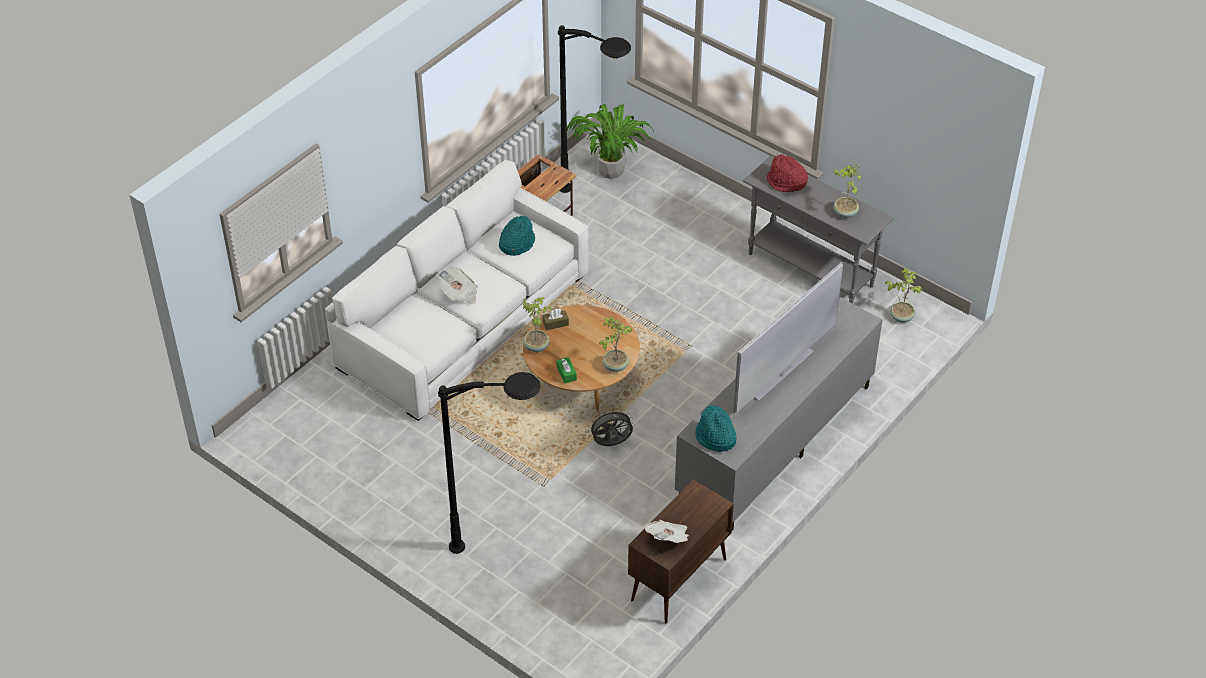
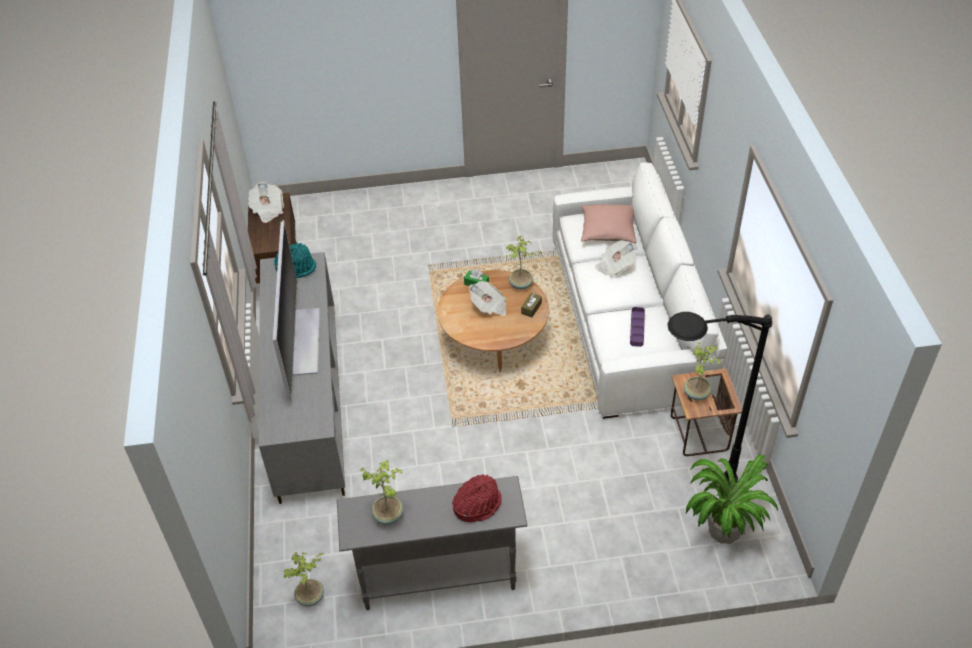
camera: 135 degrees right, 0 degrees up
black floor lamp [438,372,541,554] -> none
turquoise hat [499,216,535,256] -> purple tray [630,307,645,347]
grey fan [588,409,633,446] -> none
potted plant [599,317,632,372] -> potted plant moved to [684,342,723,400]
none -> newspaper [469,281,506,316]
none -> pink pillow [581,204,637,243]

